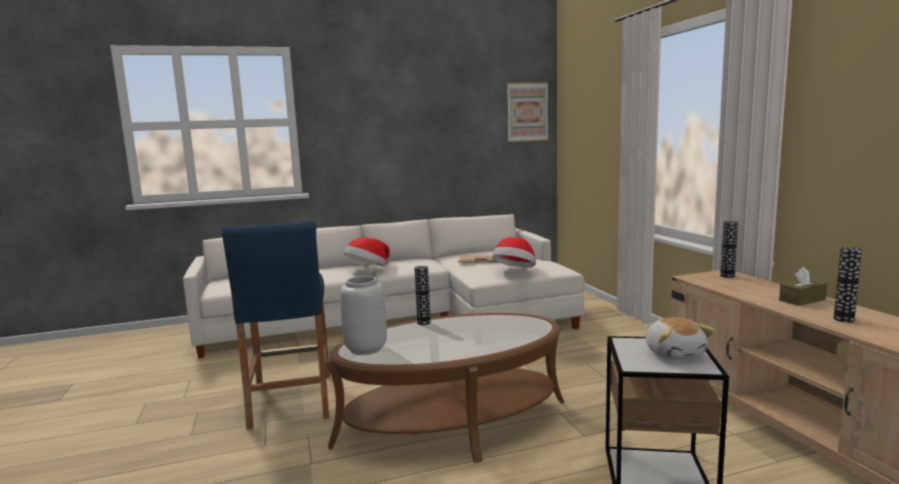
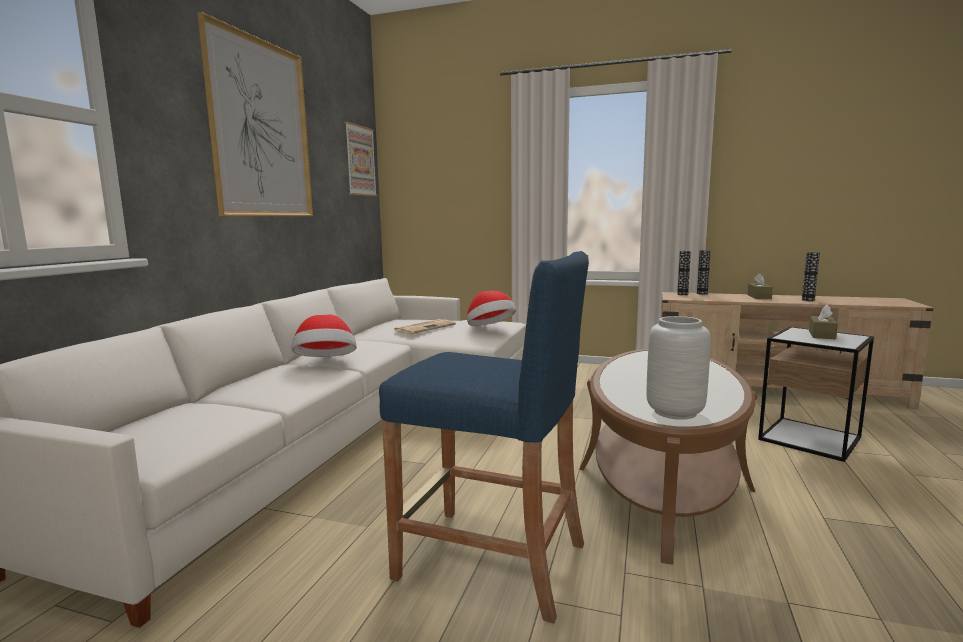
camera: 55 degrees left, 0 degrees up
vase [414,266,431,325] -> vase moved to [697,250,711,295]
plush toy [646,317,715,360] -> brown tissue box [809,305,838,340]
none -> picture [197,12,313,216]

